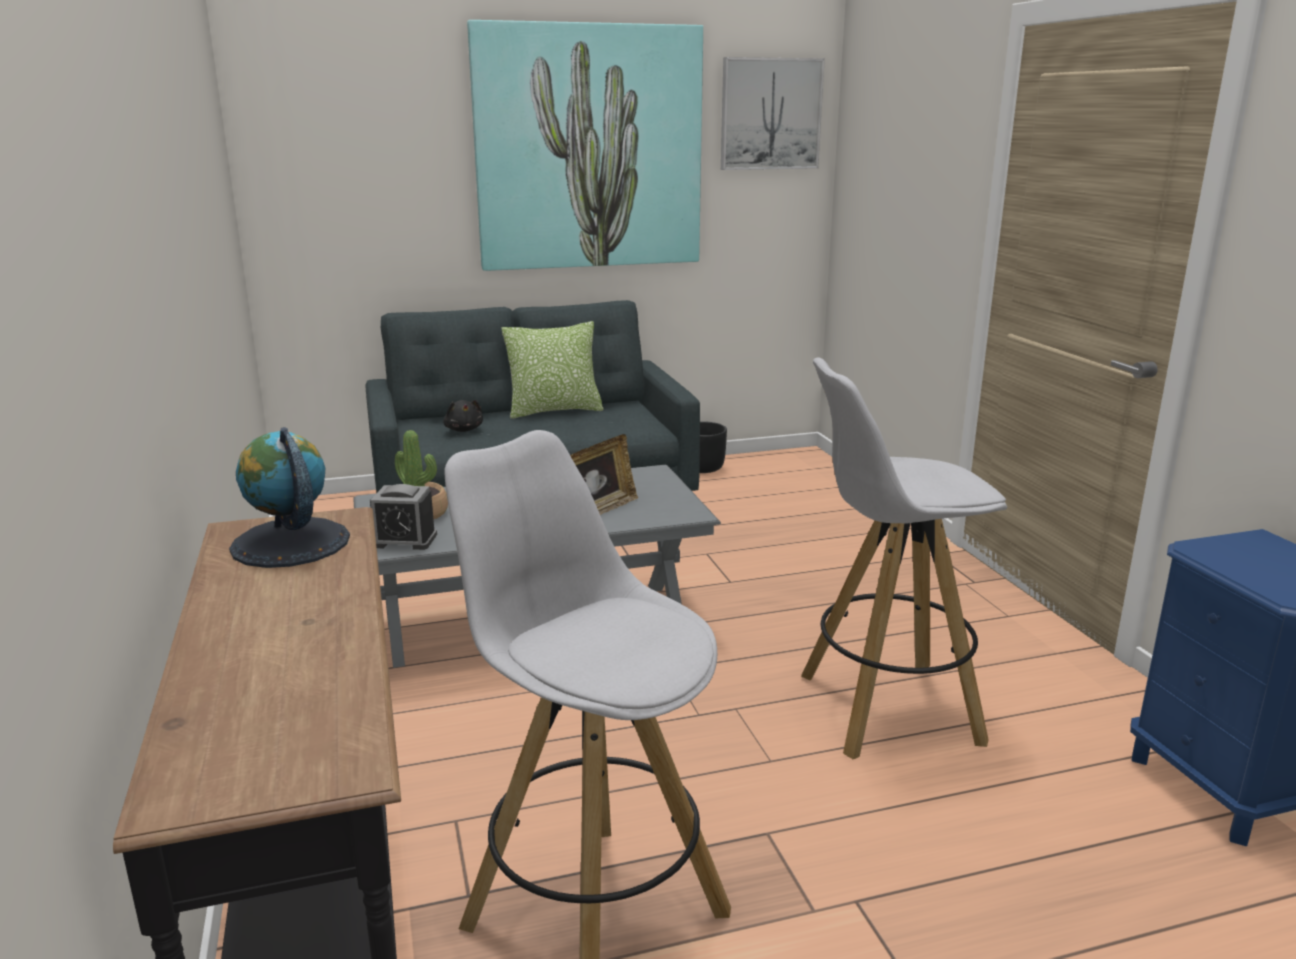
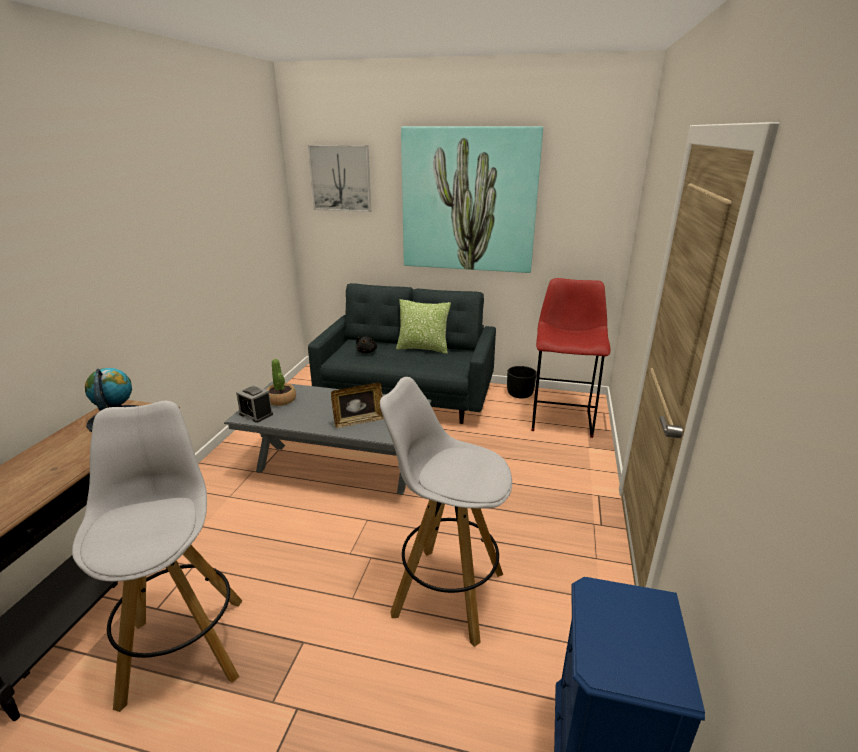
camera: 30 degrees right, 5 degrees up
picture [721,57,825,170] -> picture moved to [308,145,371,212]
none -> red stool [532,278,610,438]

